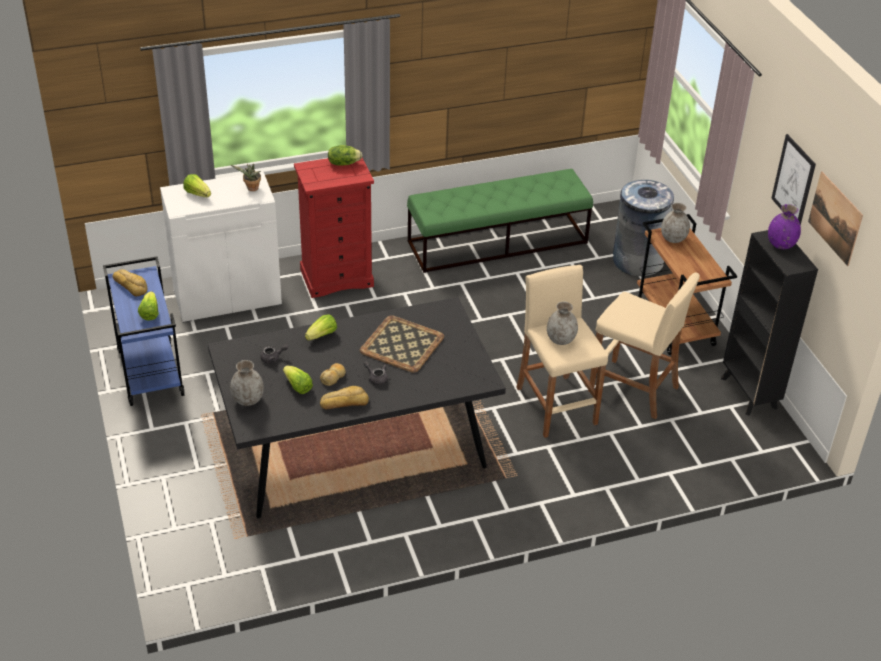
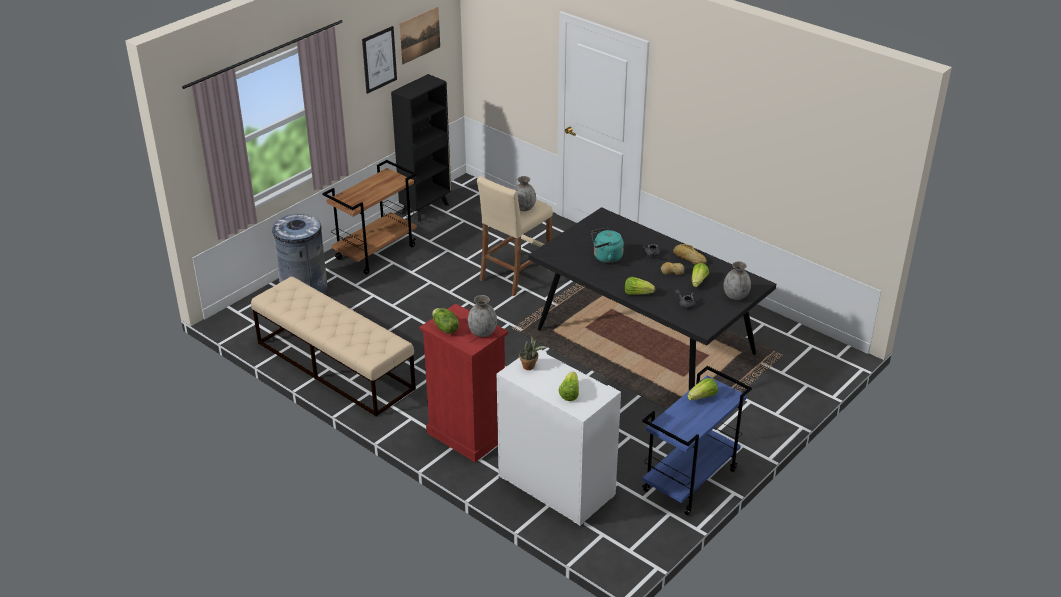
camera: 120 degrees left, 5 degrees down
bread [113,269,147,296] -> none
tray [360,315,444,373] -> turquoise kettle [591,228,624,263]
green bench [407,169,593,273] -> beige bench [251,276,416,417]
beige stool [588,272,700,419] -> none
grey vase [661,203,690,243] -> grey vase moved to [468,295,497,337]
purple vase [768,204,801,249] -> none

